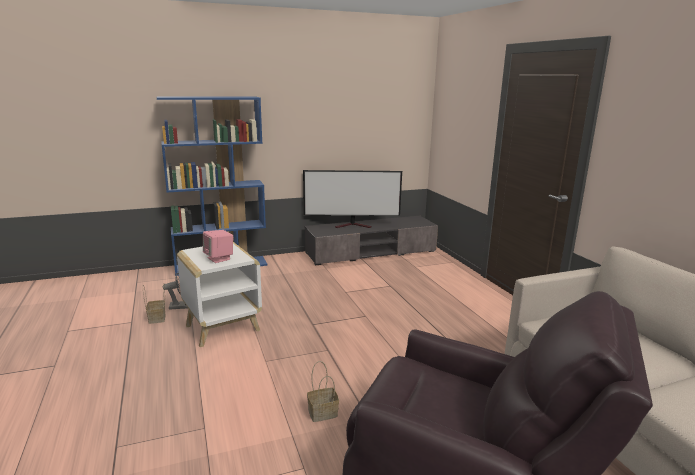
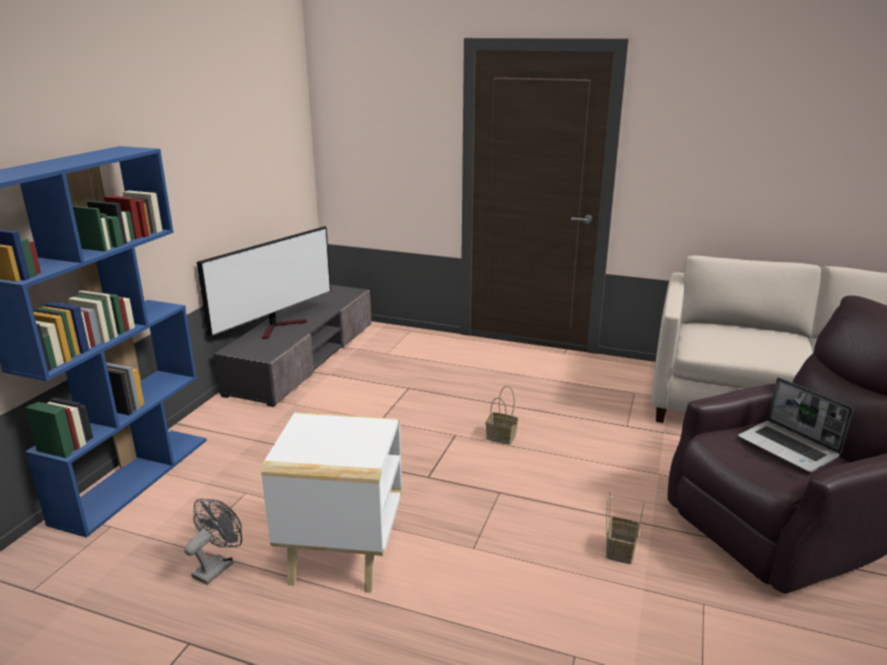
camera: 50 degrees left, 5 degrees up
basket [143,284,166,324] -> basket moved to [486,386,518,445]
pink speaker [203,230,233,263] -> none
none -> laptop [738,377,853,472]

